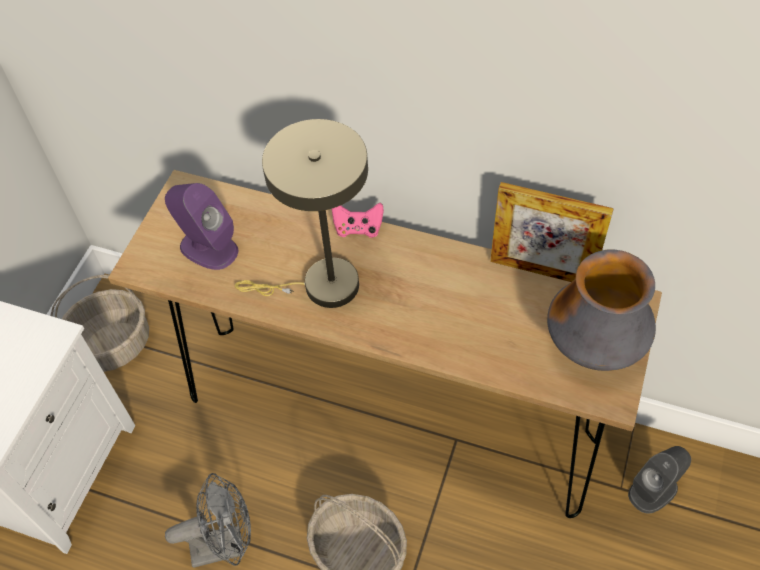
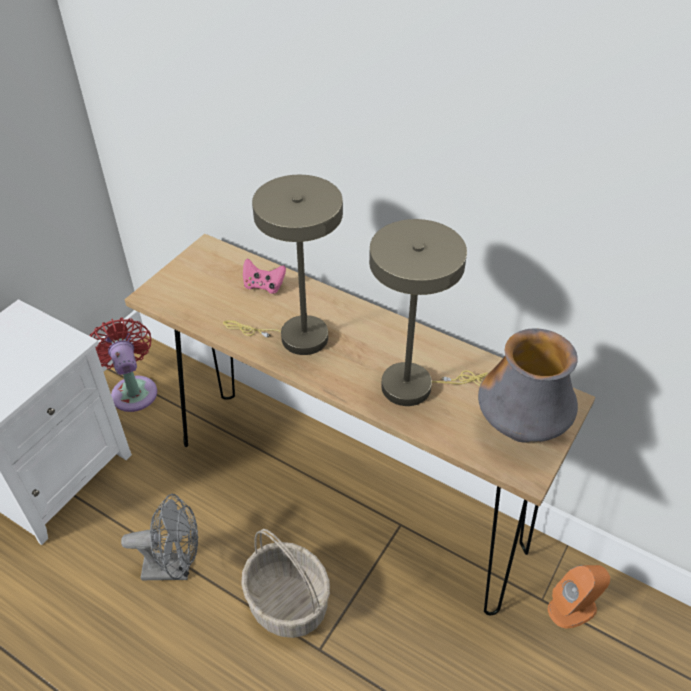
camera: 10 degrees right, 10 degrees down
basket [51,275,149,372] -> red fan [89,318,157,412]
purple speaker [165,183,239,270] -> none
pink game controller [332,203,384,238] -> pink game controller moved to [243,259,286,294]
picture frame [490,182,614,282] -> none
grey speaker [628,446,691,514] -> orange speaker [548,565,610,629]
none -> beige table lamp [369,219,489,406]

